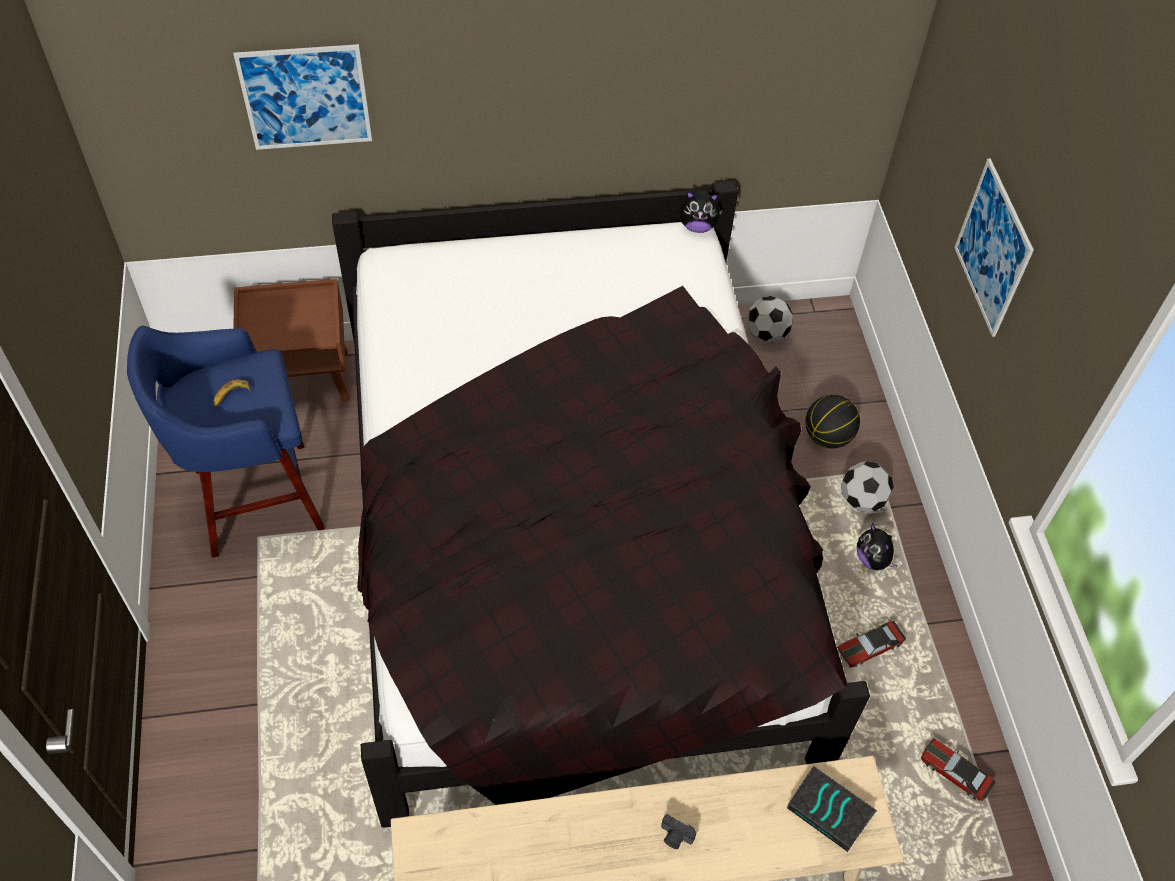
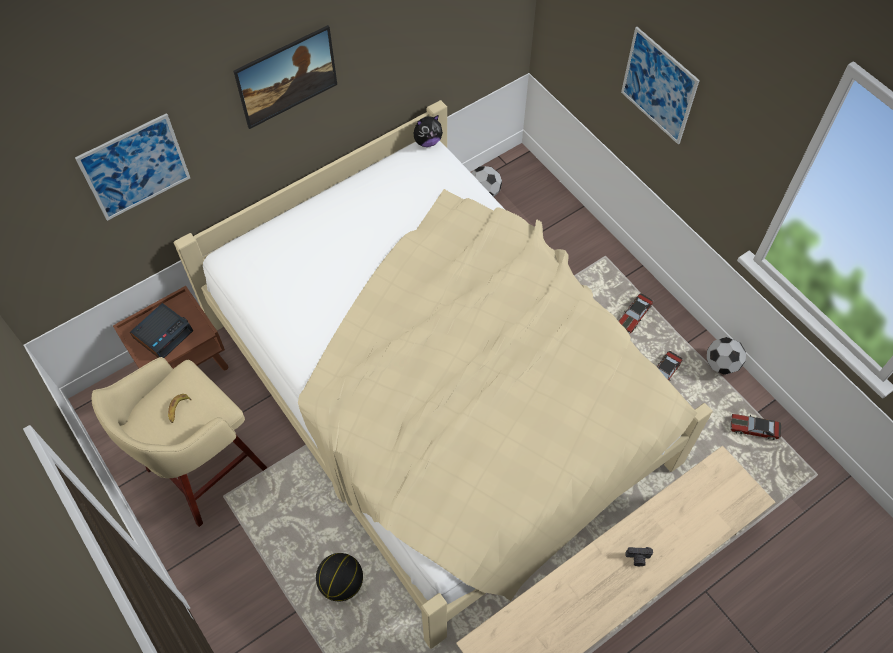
camera: 25 degrees left, 5 degrees up
blue stool [127,326,325,558] -> beige stool [92,357,267,527]
black bed [332,181,870,828] -> beige bed [174,100,713,649]
book [787,766,877,852] -> none
basketball [805,395,860,448] -> basketball moved to [316,553,363,601]
football [841,461,894,512] -> football moved to [707,337,746,375]
plush toy [857,523,898,570] -> toy car [619,293,653,334]
none -> alarm clock [130,303,193,358]
none -> picture [234,25,337,129]

